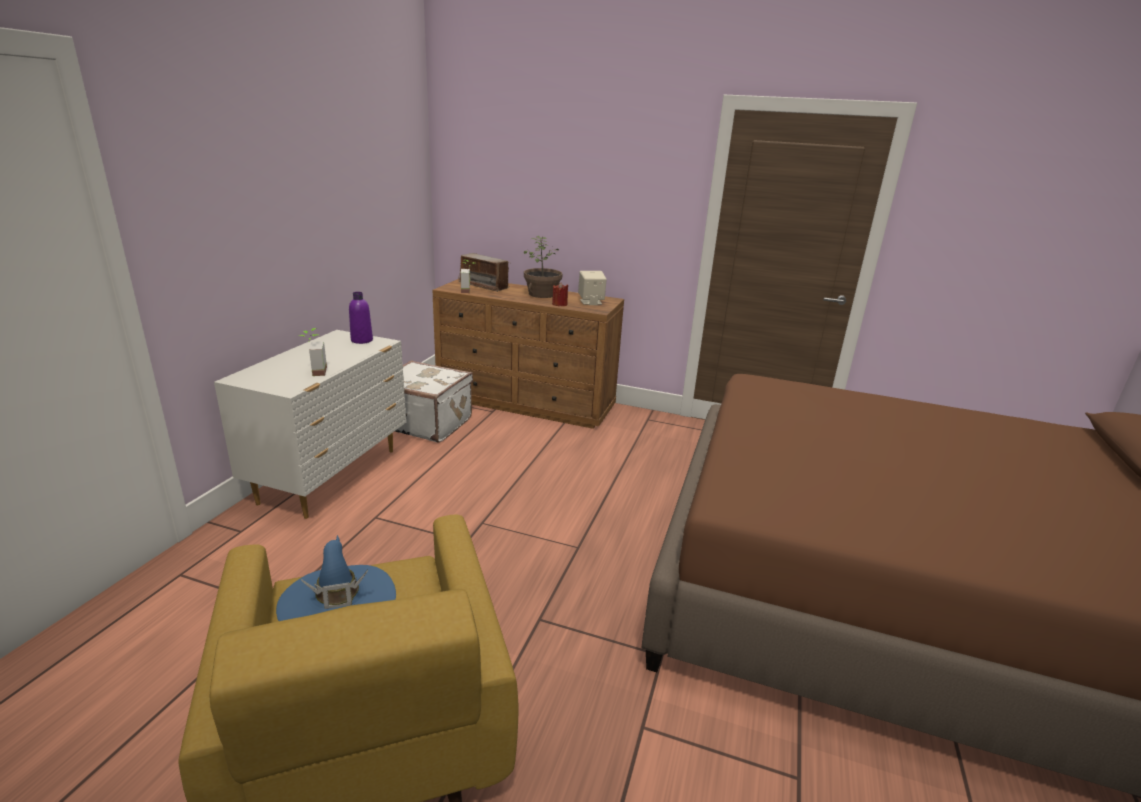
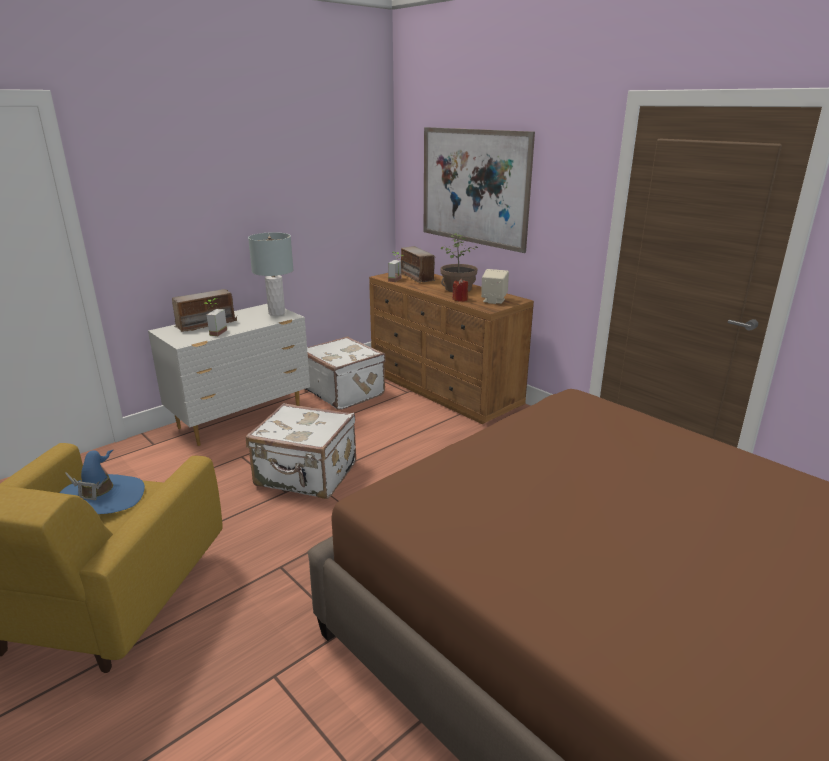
camera: 30 degrees right, 0 degrees up
purple bottle [349,292,373,344] -> grey table lamp [248,232,294,316]
none -> radio [172,289,237,332]
none -> white suitcase [246,403,356,499]
none -> picture [424,127,535,253]

